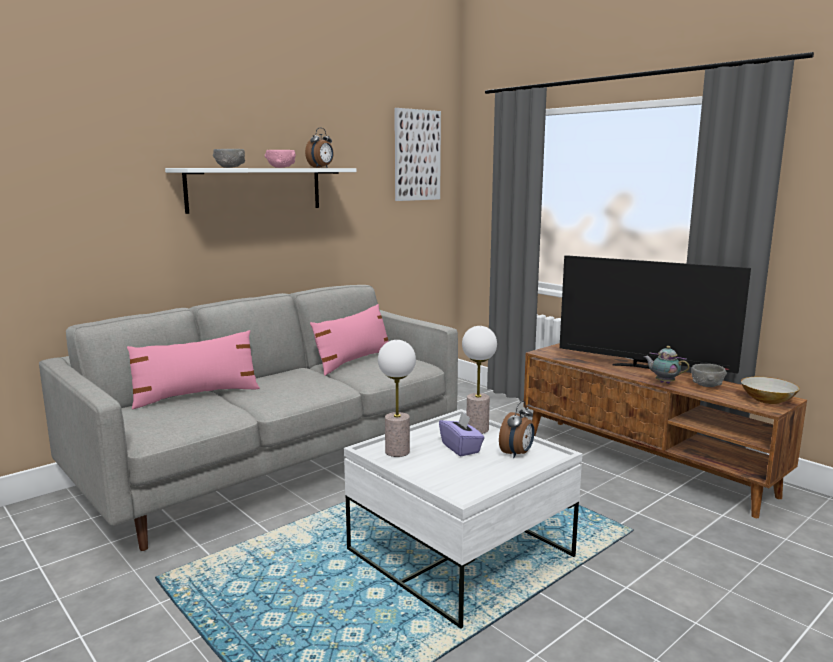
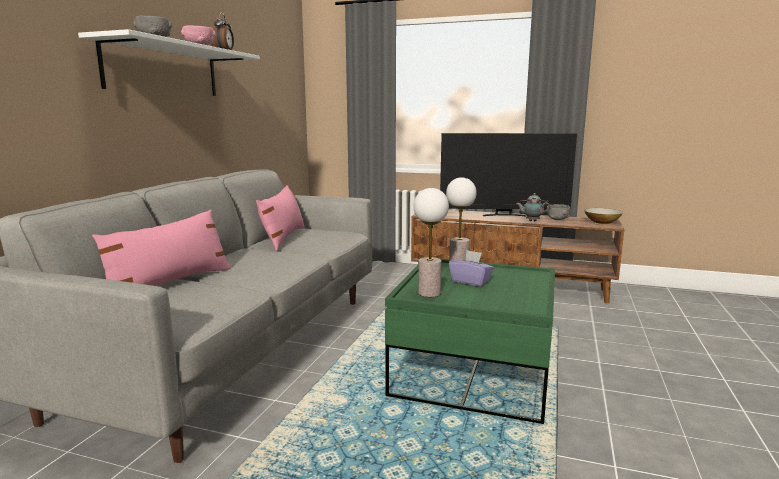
camera: 30 degrees left, 0 degrees up
white coffee table [344,409,582,629] -> green coffee table [385,259,555,424]
picture [394,108,441,201] -> none
alarm clock [499,401,535,458] -> none

